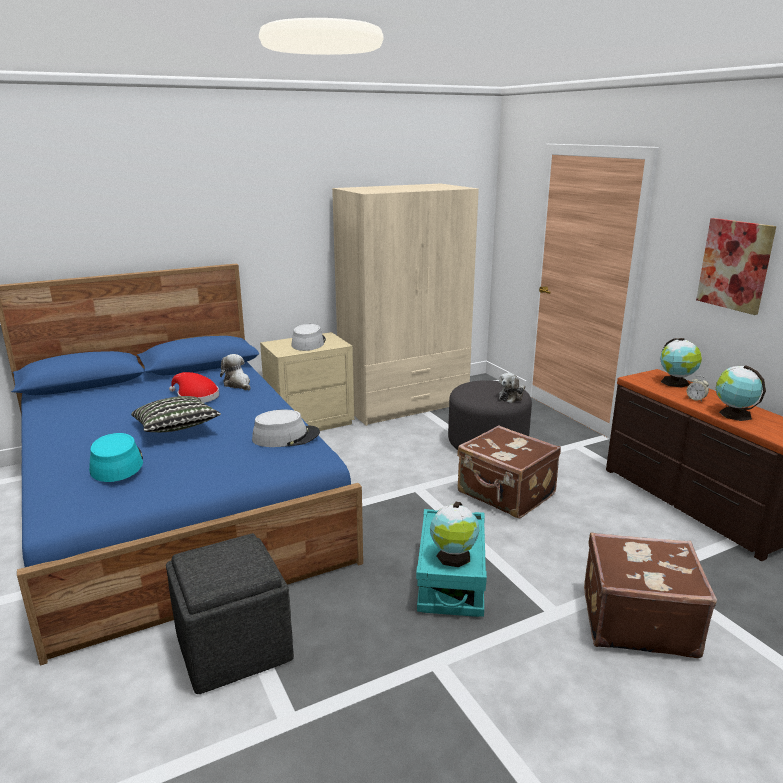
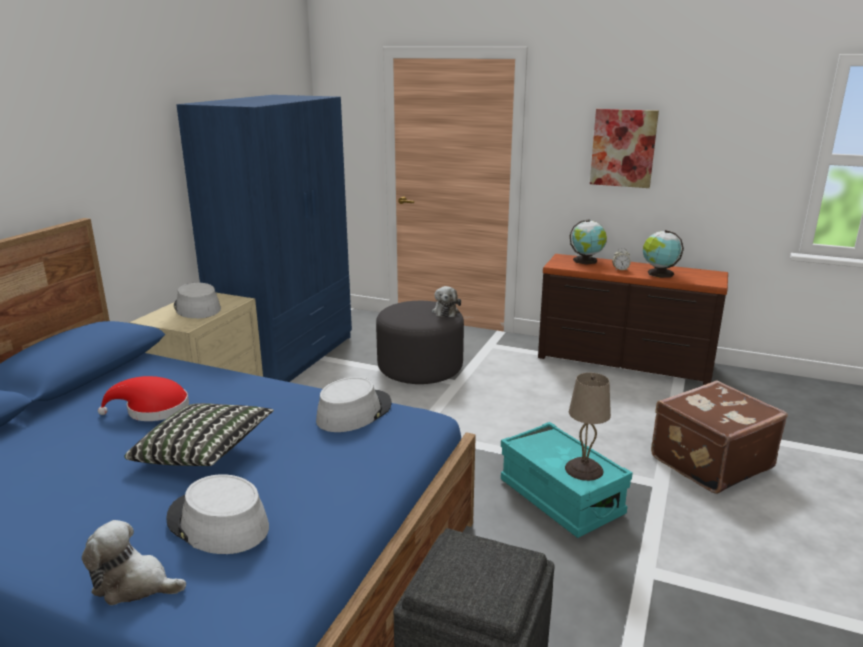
camera: 40 degrees left, 0 degrees up
turquoise hat [89,433,143,482] -> grey hat [166,474,269,554]
plush toy [220,354,250,390] -> plush toy moved to [82,520,186,605]
beige wardrobe [332,184,479,426] -> blue wardrobe [176,95,352,382]
globe [430,502,479,567] -> beige table lamp [565,373,611,481]
brown suitcase [457,425,561,518] -> none

